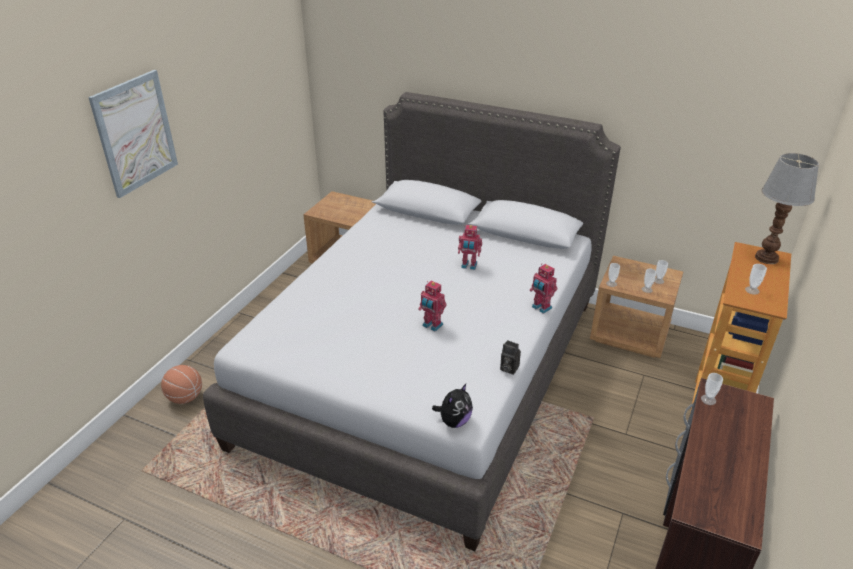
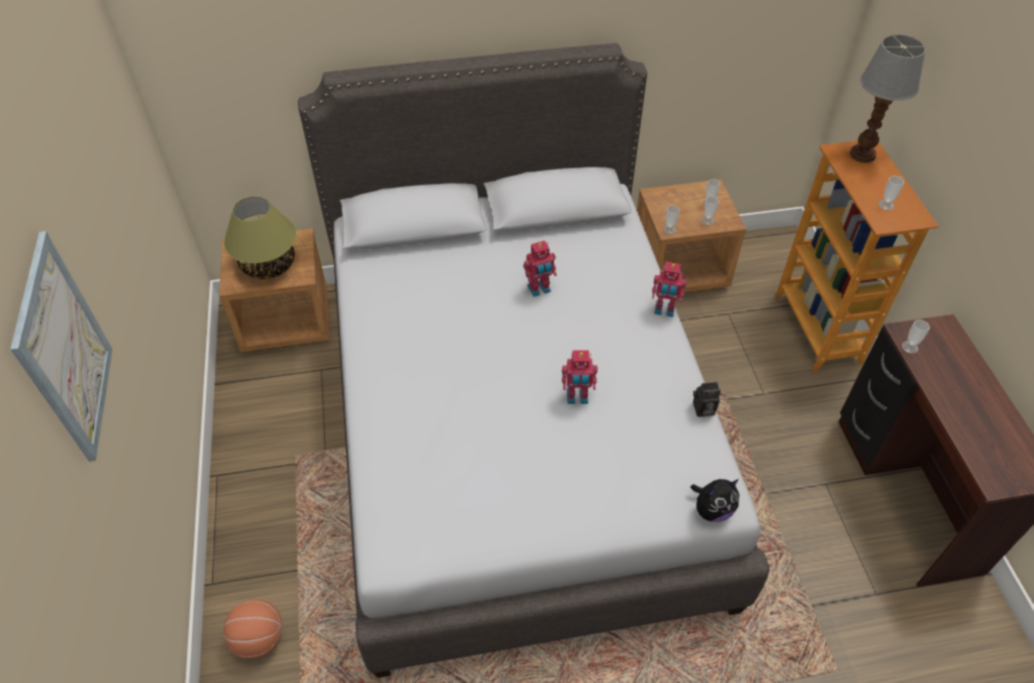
camera: 35 degrees left, 15 degrees up
plush toy [432,384,473,428] -> plush toy turned 60 degrees clockwise [690,479,739,522]
none -> table lamp [224,196,297,279]

